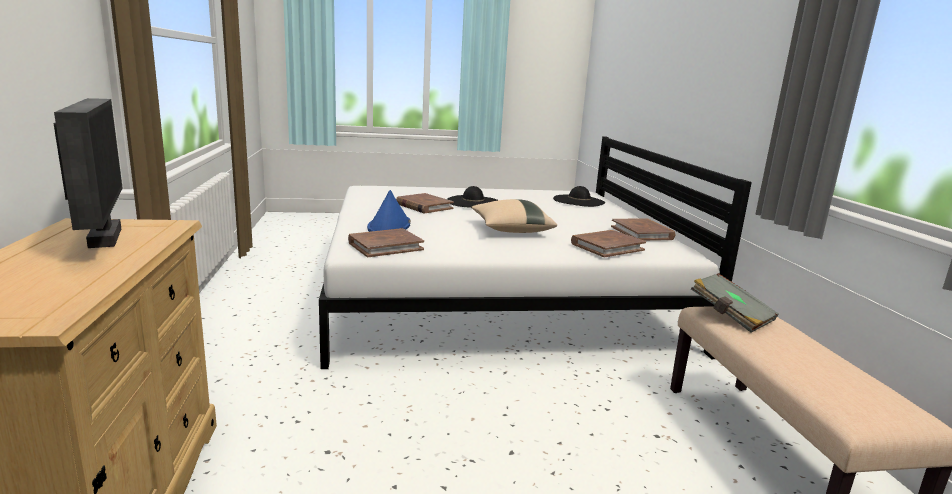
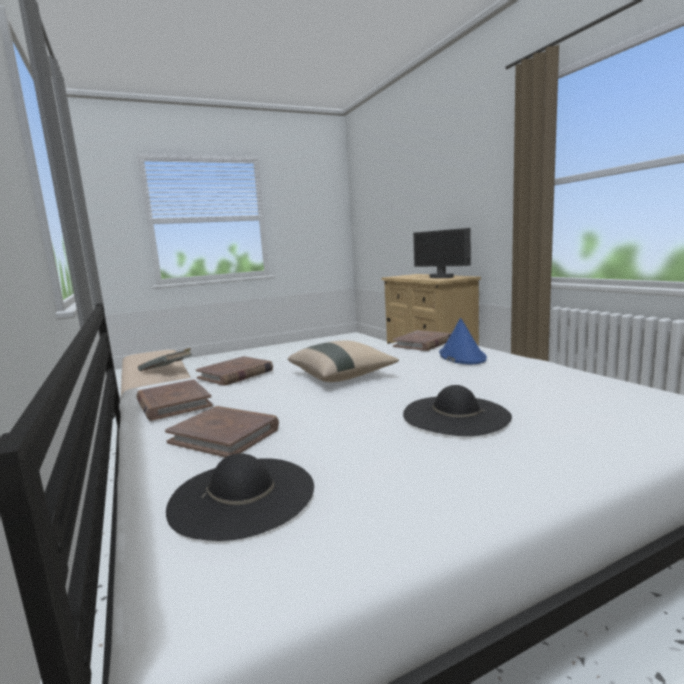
camera: 165 degrees right, 5 degrees down
brown book [396,193,454,213] -> brown book moved to [165,406,279,457]

